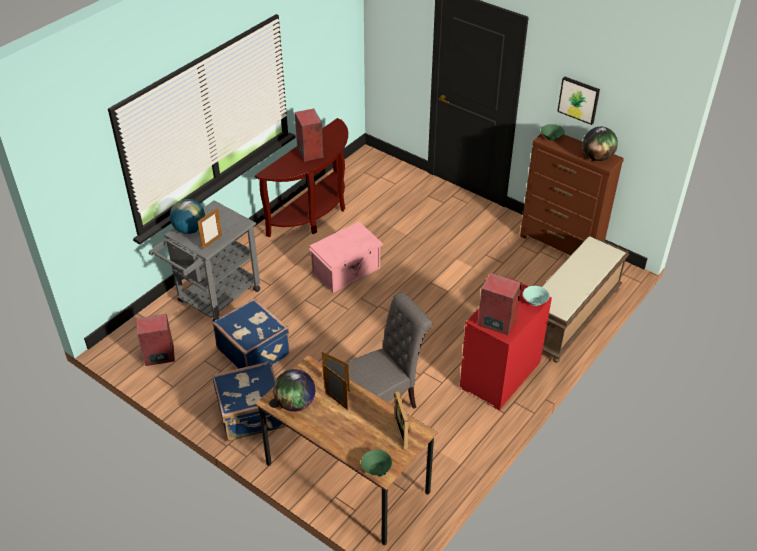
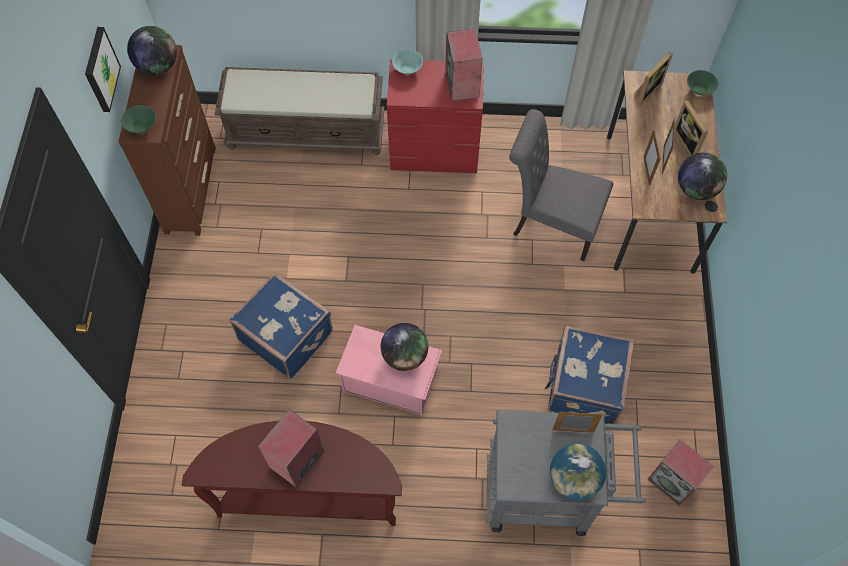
camera: 125 degrees left, 20 degrees up
blue suitcase [212,361,285,441] -> blue suitcase moved to [230,272,333,379]
none -> globe [380,323,428,371]
none -> picture frame [675,101,708,156]

